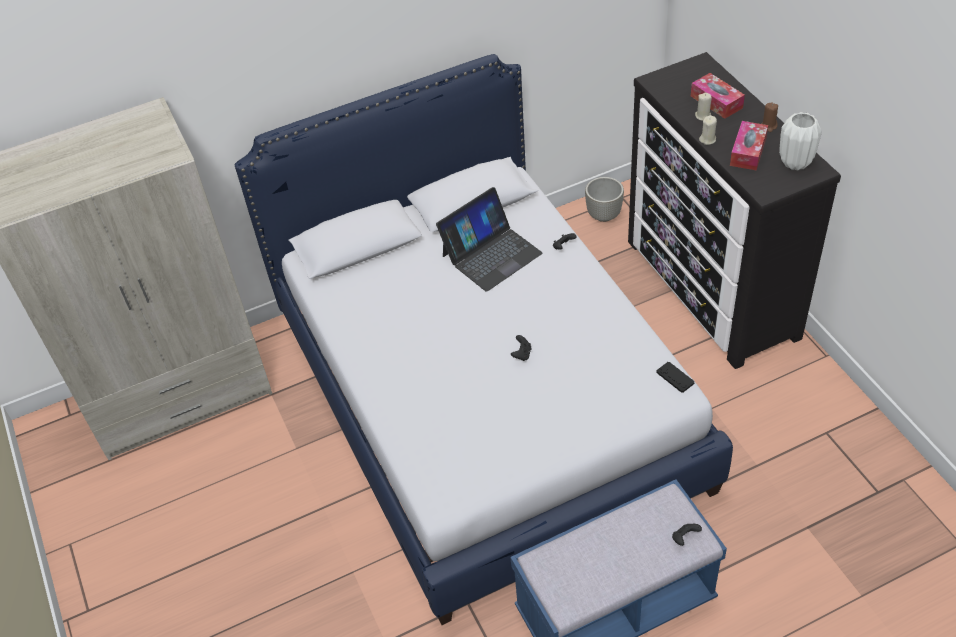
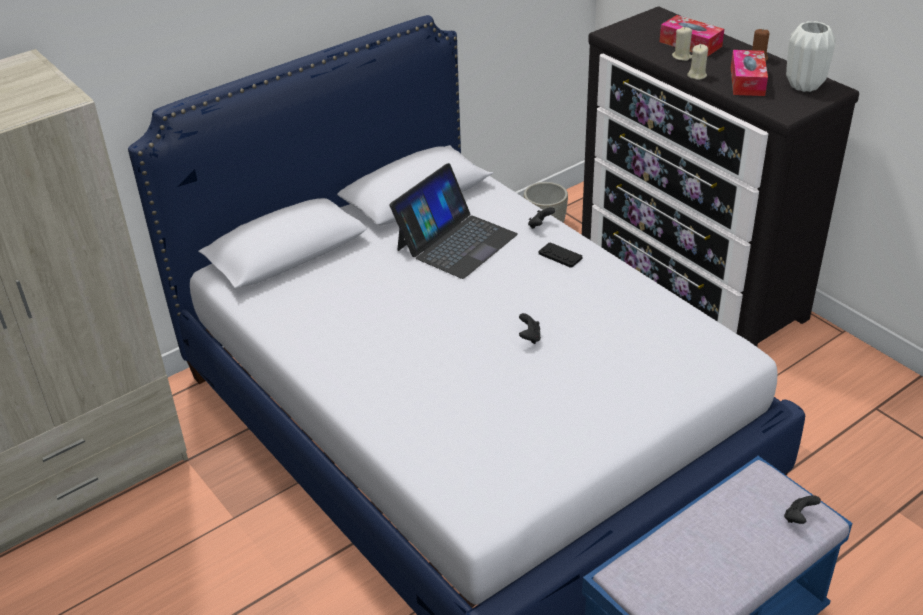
camera: 15 degrees left, 10 degrees down
black game controller [656,362,694,393] -> black game controller moved to [538,243,583,268]

